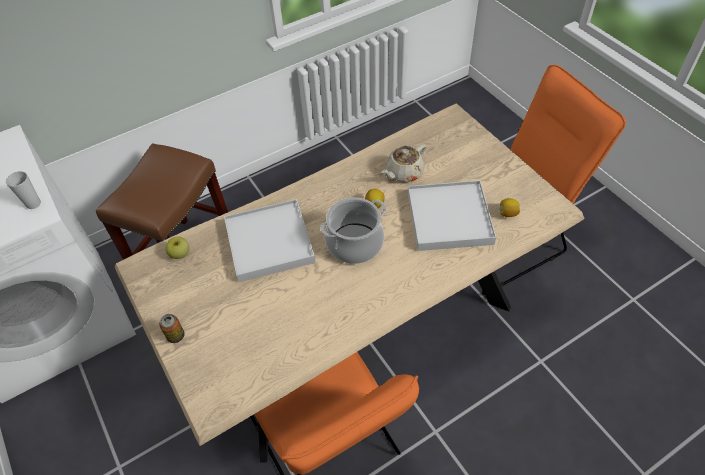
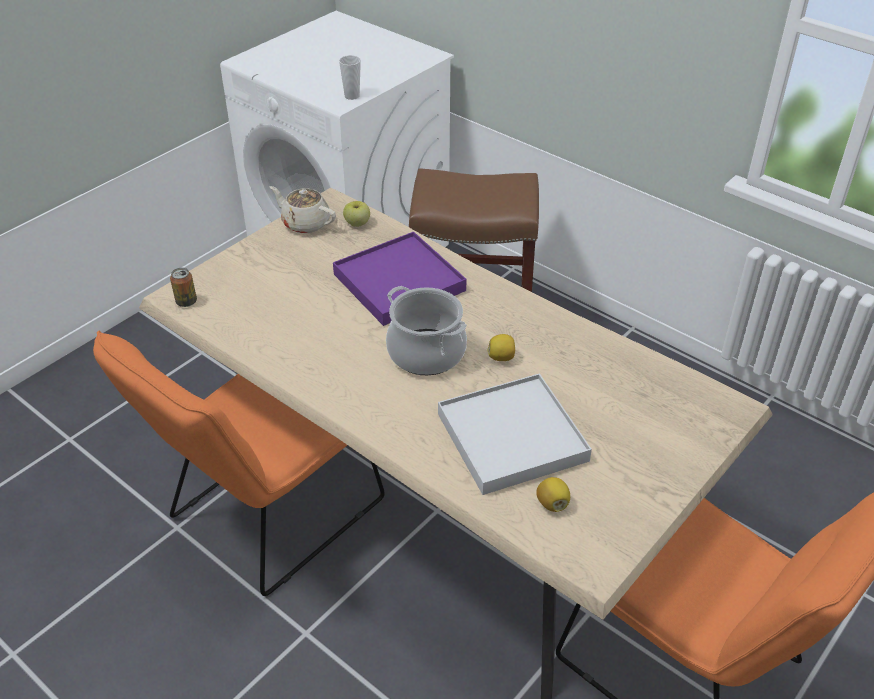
camera: 70 degrees right, 10 degrees down
can [159,314,185,343] -> can moved to [170,268,197,307]
white tray [224,199,316,282] -> purple tray [333,232,466,326]
beige teapot [381,144,427,183] -> beige teapot moved to [270,186,336,233]

